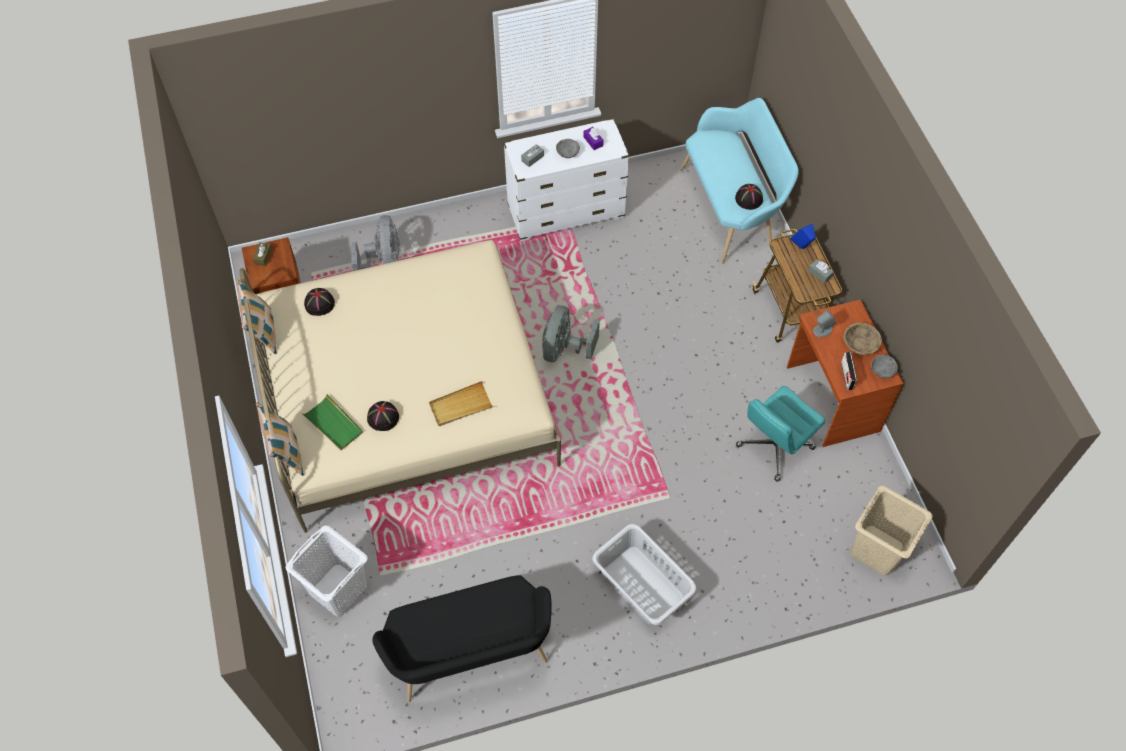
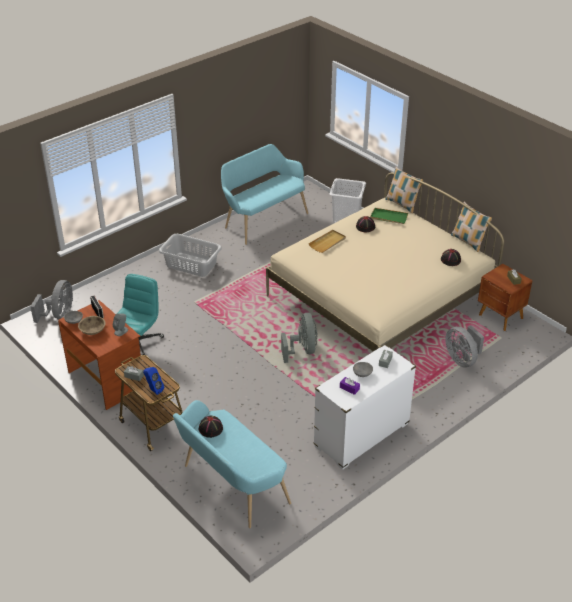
camera: 155 degrees right, 20 degrees down
black bench [372,575,552,702] -> turquoise bench [221,144,308,245]
beige laundry basket [850,485,933,576] -> grey fan [30,280,73,323]

